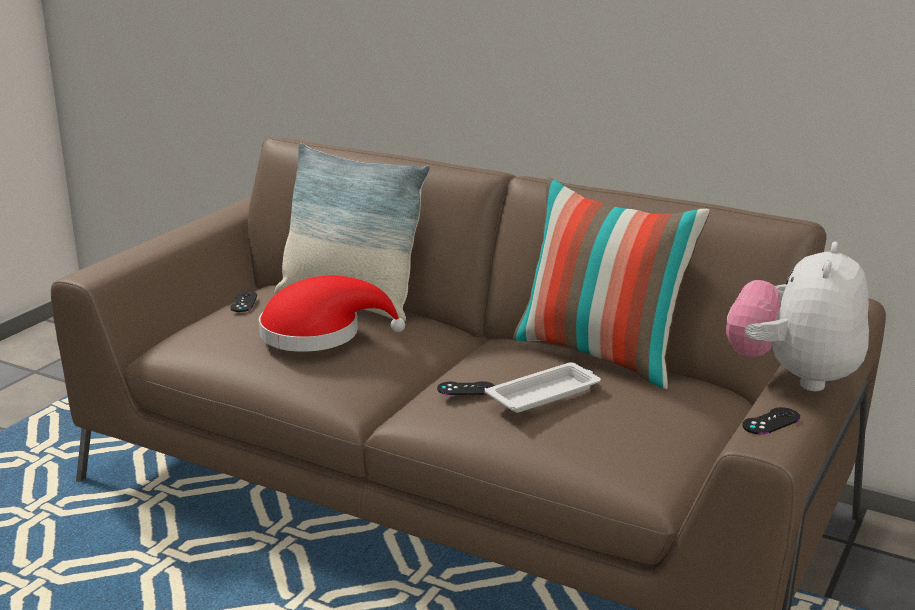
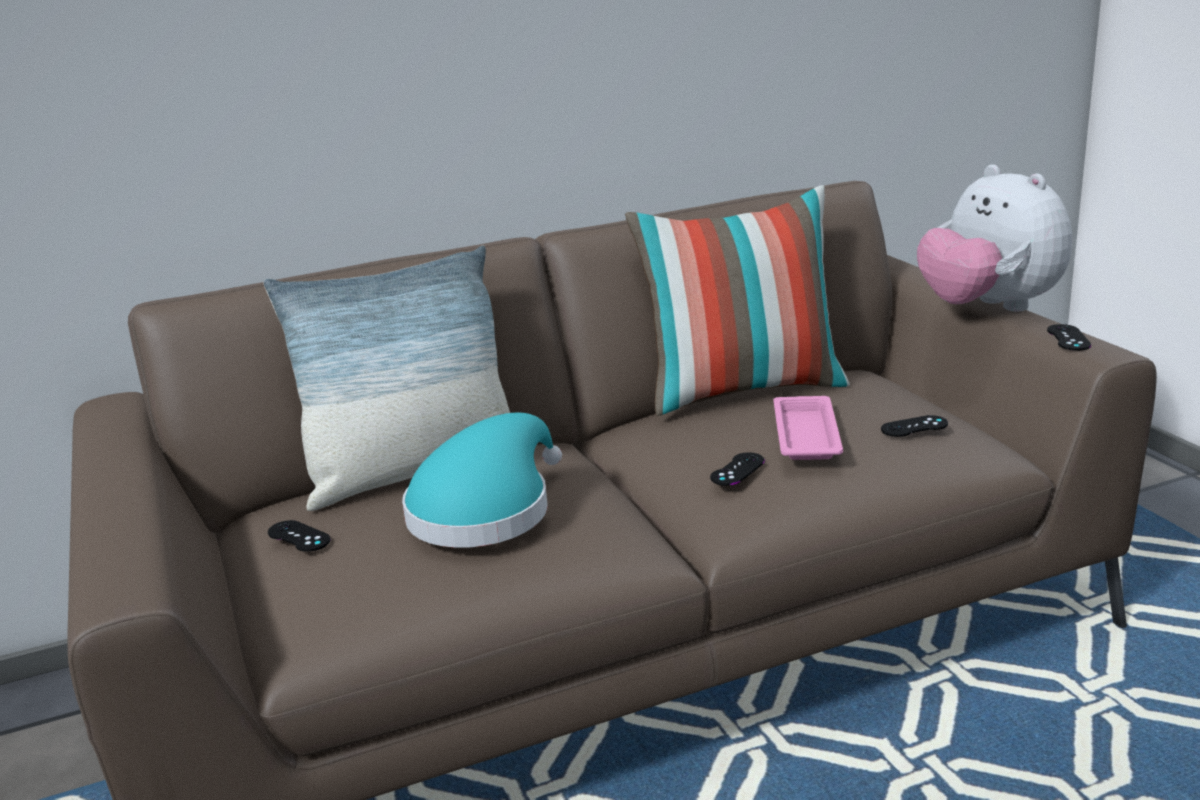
camera: 50 degrees left, 0 degrees up
red hat [259,275,405,352] -> turquoise hat [402,413,562,548]
white tray [485,362,601,413] -> pink tray [773,396,843,460]
none -> black game controller [881,415,948,437]

